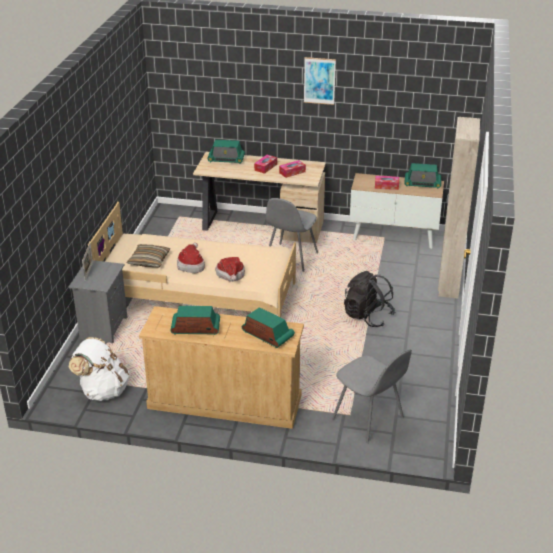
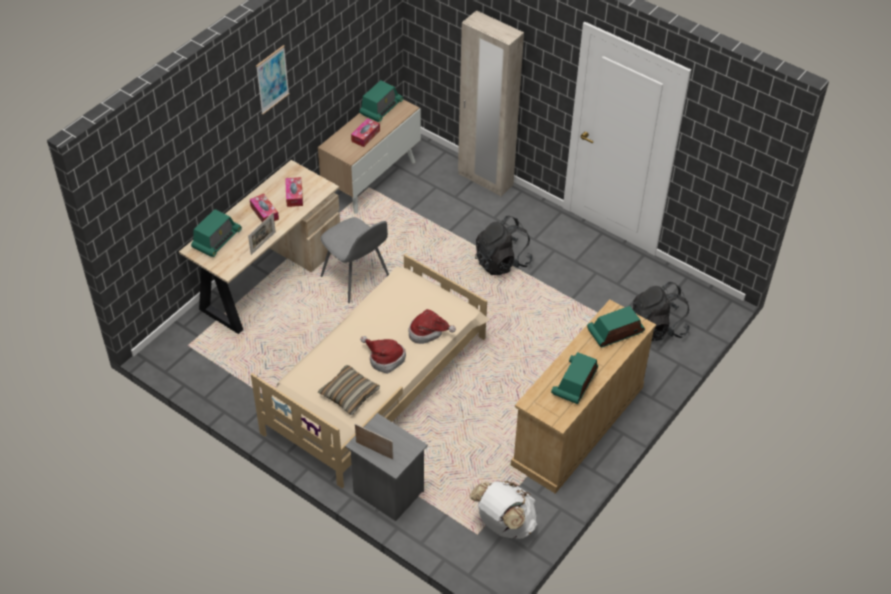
camera: 65 degrees left, 15 degrees up
grey chair [332,349,412,443] -> black backpack [633,282,690,341]
none -> picture frame [248,213,276,255]

